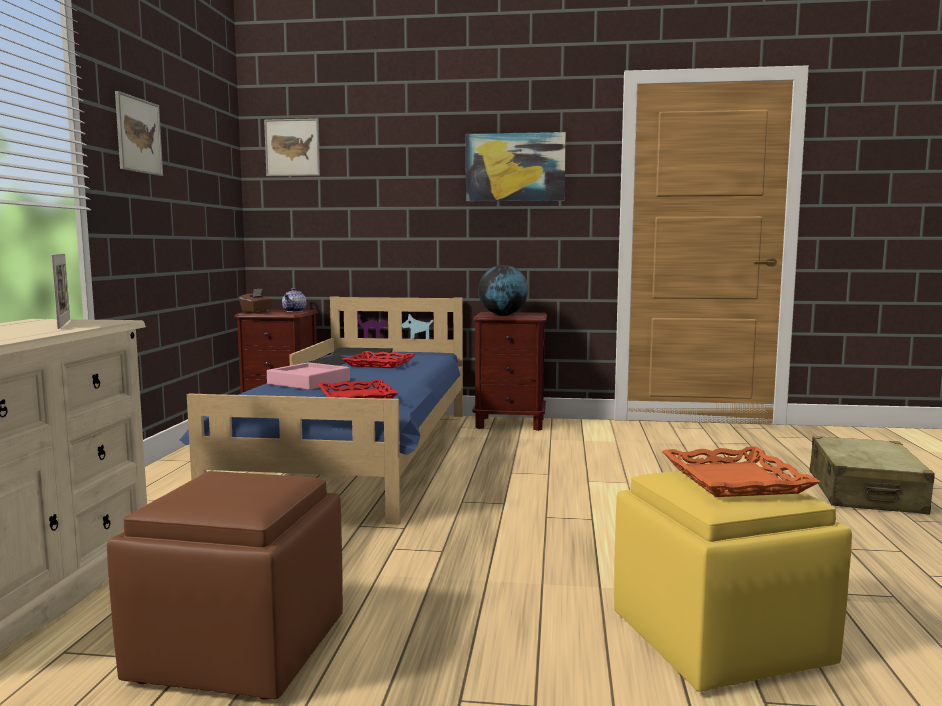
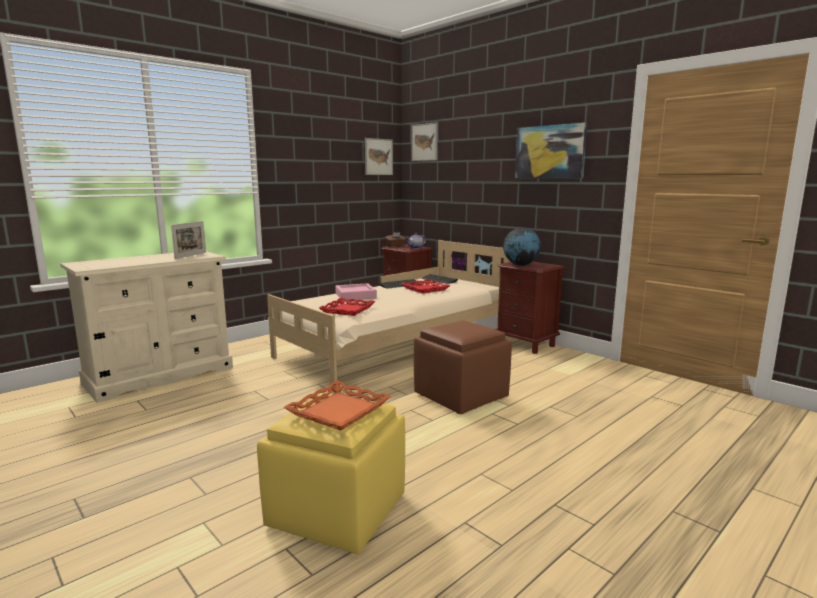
camera: 40 degrees right, 5 degrees up
brown ottoman [107,471,343,700] -> brown ottoman moved to [414,320,512,414]
picture [115,91,163,176] -> picture moved to [365,138,393,175]
blue bed [179,296,463,525] -> beige bed [267,240,510,387]
beige suitcase [810,436,935,514] -> none

